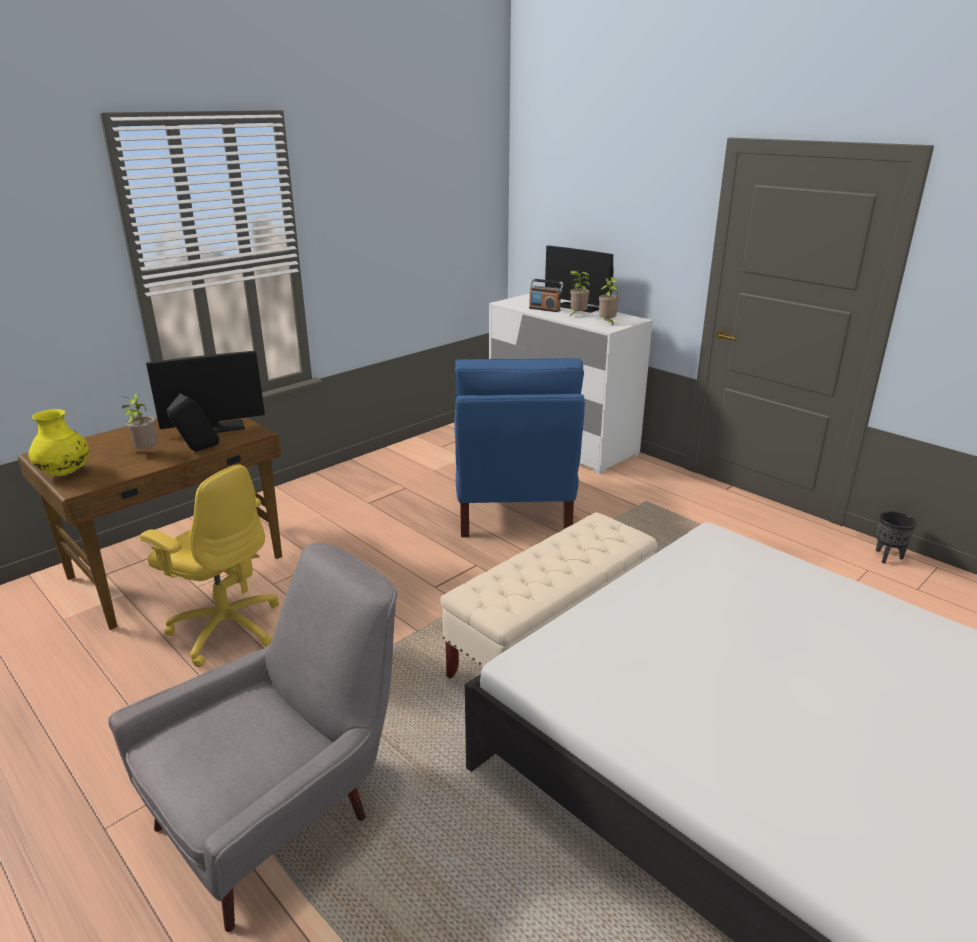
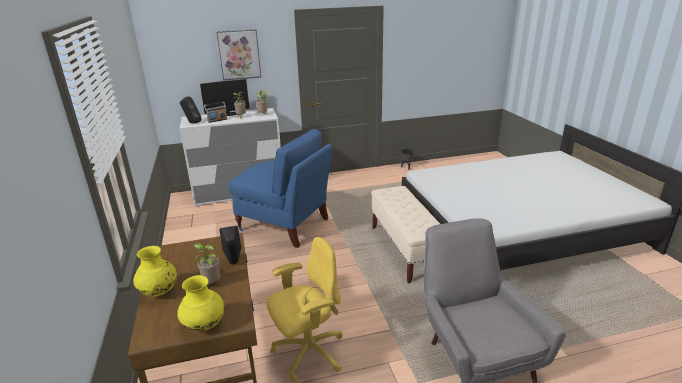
camera: 60 degrees left, 0 degrees up
monitor [146,351,265,433] -> none
none -> yellow vase [133,246,177,297]
none -> black speaker [180,96,202,123]
none -> picture [216,29,261,81]

